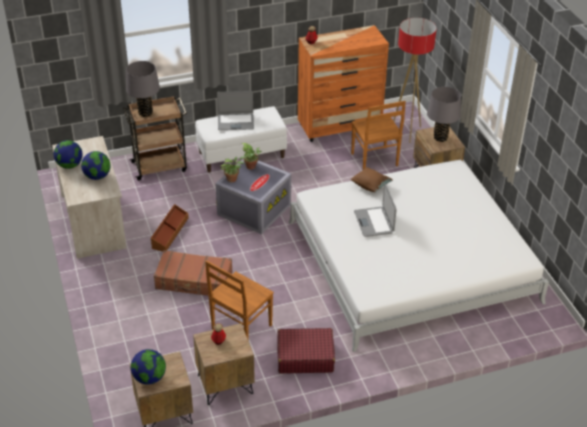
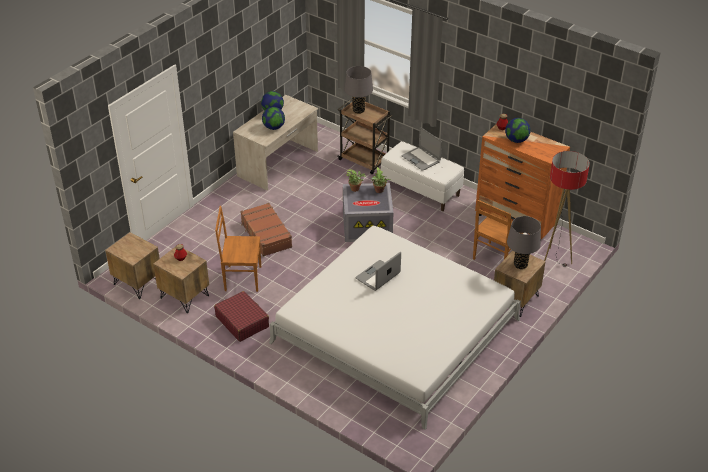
camera: 55 degrees right, 0 degrees up
globe [131,349,166,385] -> globe moved to [505,118,531,143]
brown storage box [151,204,189,252] -> none
brown pillow [350,167,393,192] -> none

